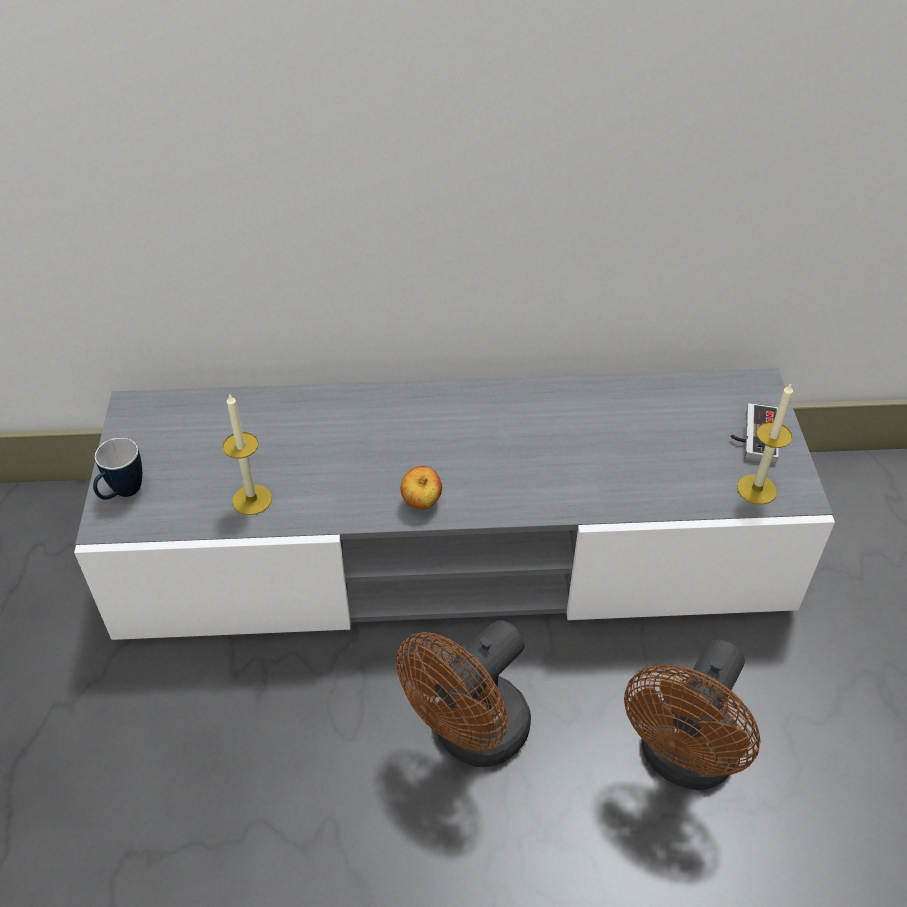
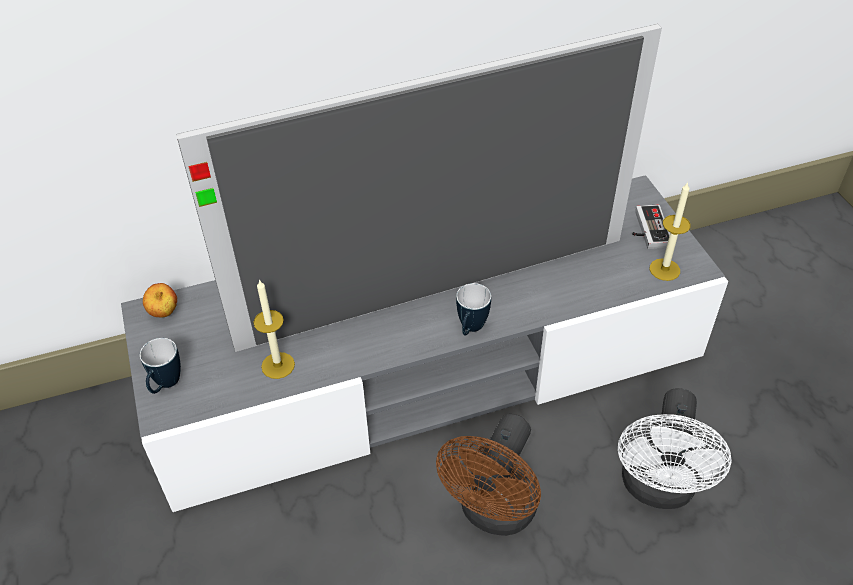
camera: 15 degrees left, 0 degrees up
apple [401,466,442,510] -> apple moved to [143,283,177,318]
brown fan [624,639,761,790] -> white fan [618,388,732,509]
none -> television [176,24,662,352]
none -> mug [456,283,491,335]

